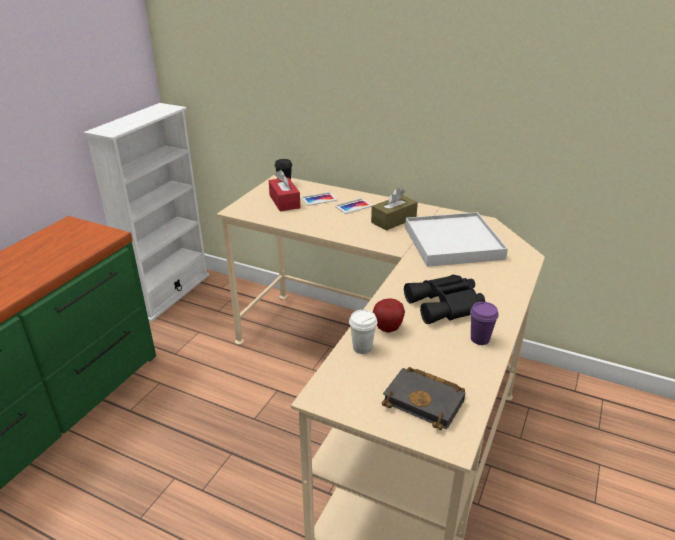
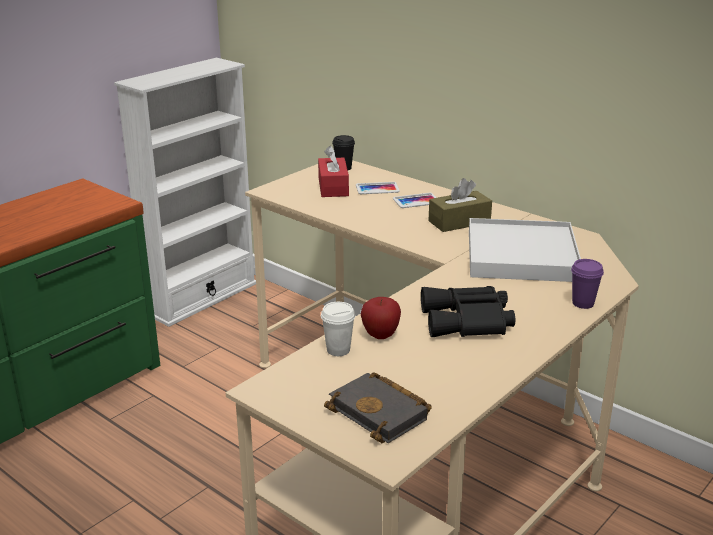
camera: 15 degrees right, 5 degrees down
purple cup [470,302,499,345] -> purple cup moved to [571,259,604,309]

